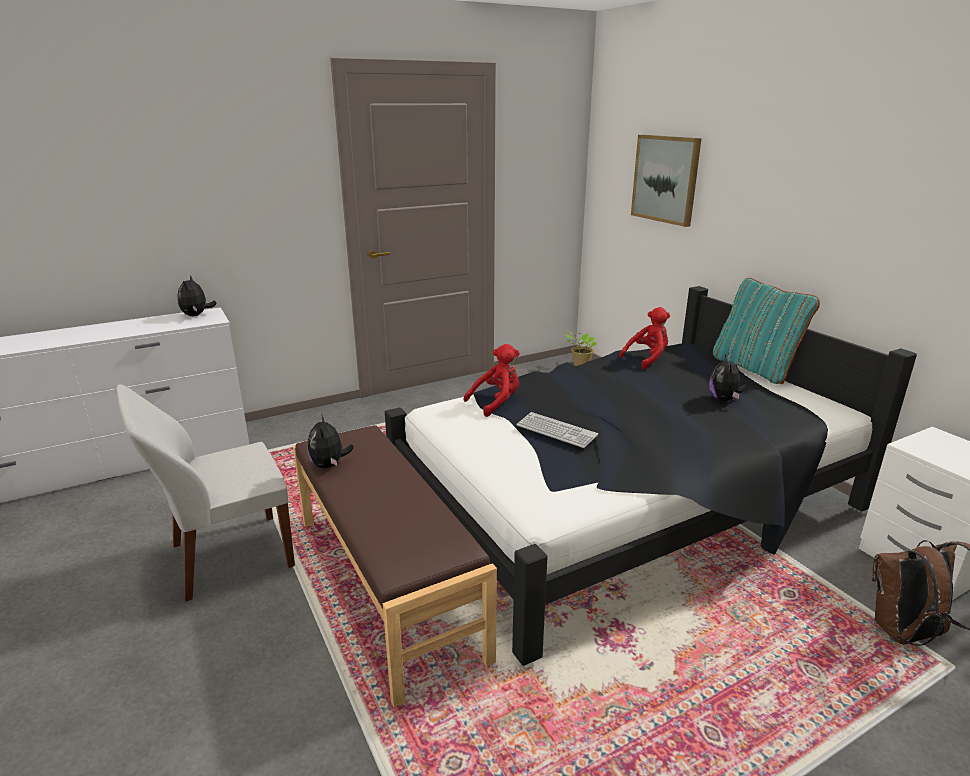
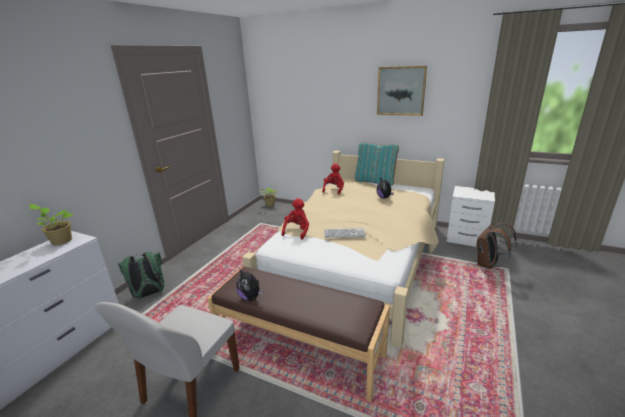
camera: 35 degrees left, 0 degrees up
plush toy [177,275,217,316] -> potted plant [29,204,73,245]
black bed [385,286,917,666] -> beige bed [242,151,445,348]
picture [631,135,702,227] -> picture moved to [377,66,427,116]
none -> green backpack [118,252,164,298]

